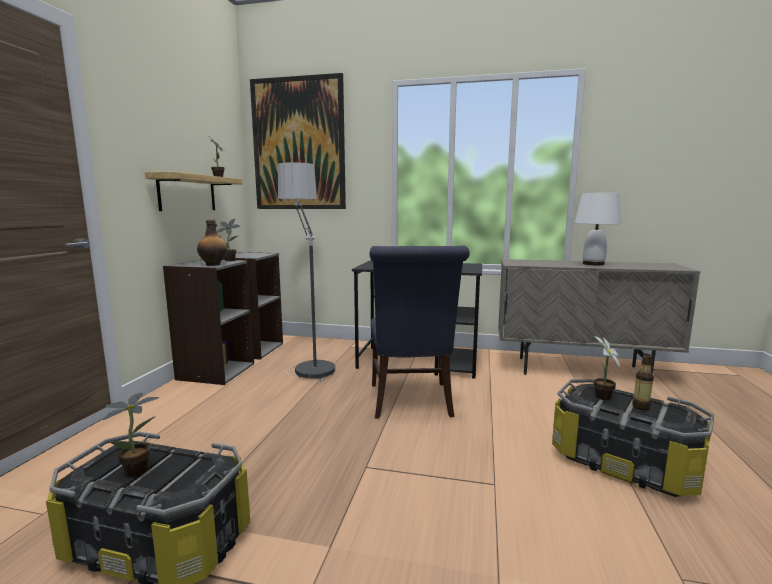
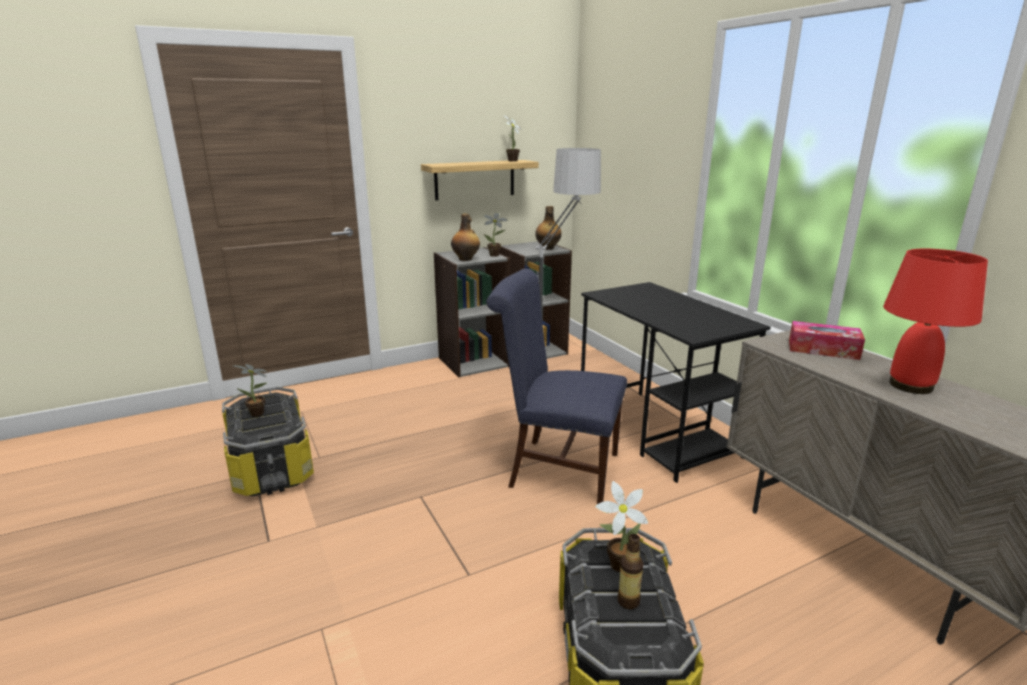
camera: 50 degrees right, 10 degrees up
picture [250,73,346,209] -> none
blue chair [370,246,470,419] -> blue chair turned 60 degrees clockwise [486,268,627,504]
white table lamp [575,193,621,266] -> red table lamp [883,249,988,394]
none -> bottle [535,206,562,250]
none -> tissue box [789,321,865,360]

